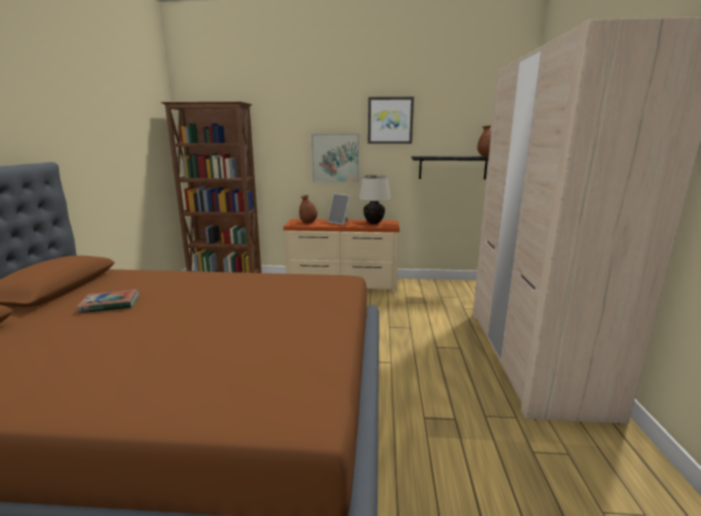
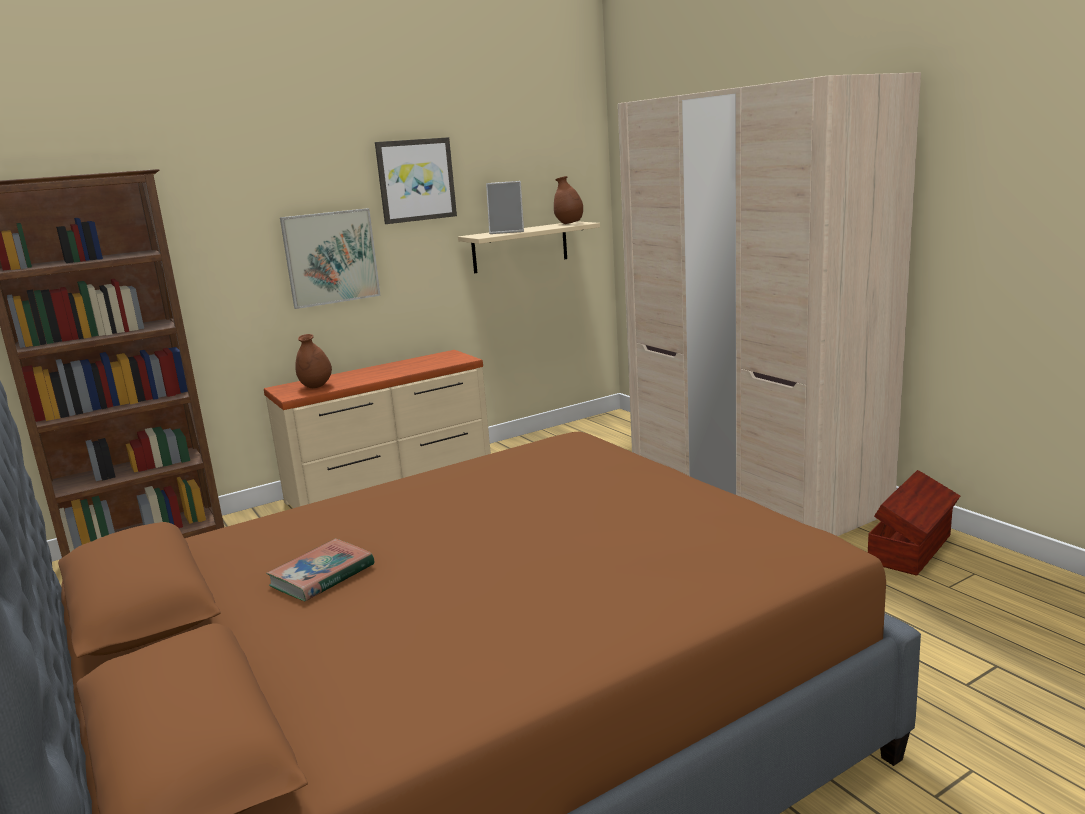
camera: 35 degrees left, 0 degrees up
picture frame [328,194,350,225] -> picture frame moved to [486,181,524,234]
beige table lamp [358,175,391,224] -> none
black shelf [411,156,489,180] -> beige shelf [458,221,600,273]
none -> brown storage box [868,470,960,576]

